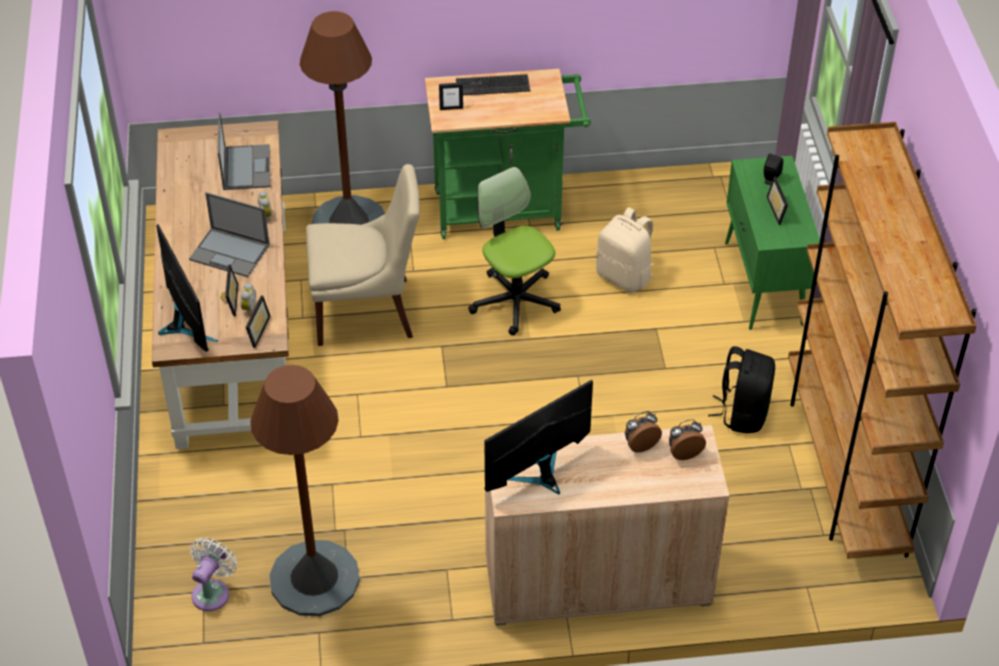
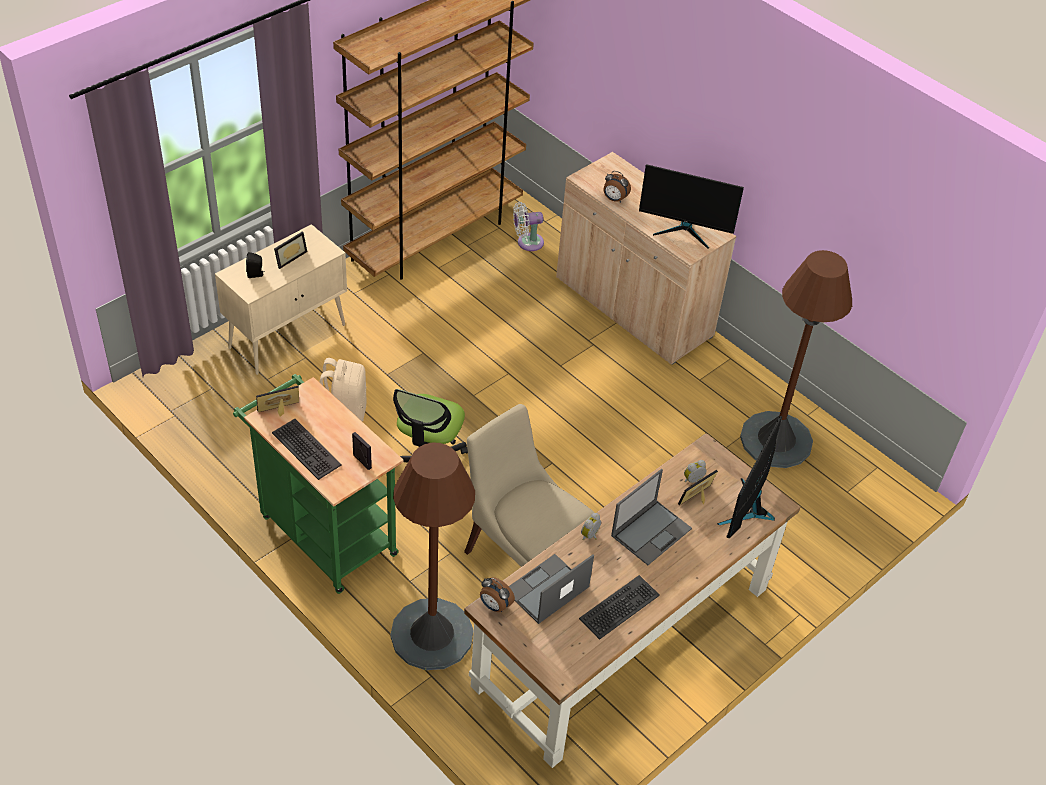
camera: 130 degrees left, 0 degrees up
laptop [189,192,270,277] -> laptop turned 60 degrees clockwise [611,469,692,565]
white fan [191,538,237,611] -> white fan moved to [513,202,544,251]
picture frame [246,295,271,348] -> picture frame moved to [256,386,299,416]
alarm clock [669,419,706,460] -> alarm clock moved to [480,577,515,612]
black backpack [708,346,775,433] -> none
green cabinet [725,156,820,330] -> beige cabinet [215,224,347,375]
none -> keyboard [579,575,660,640]

